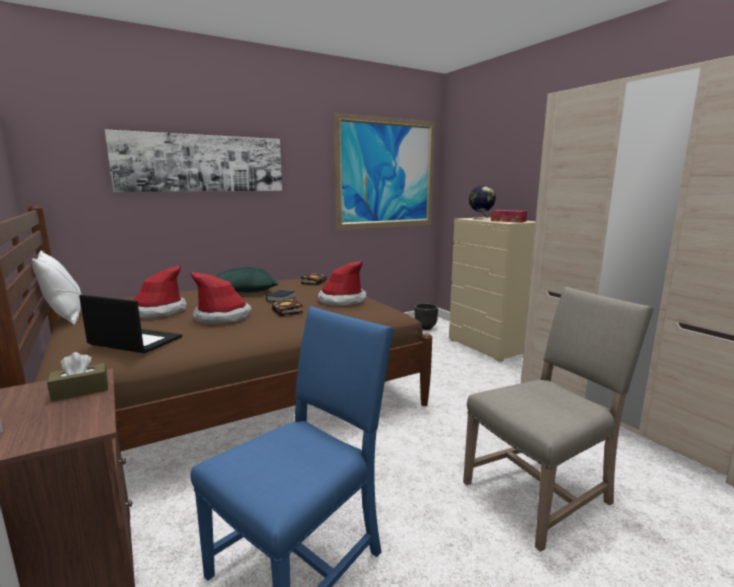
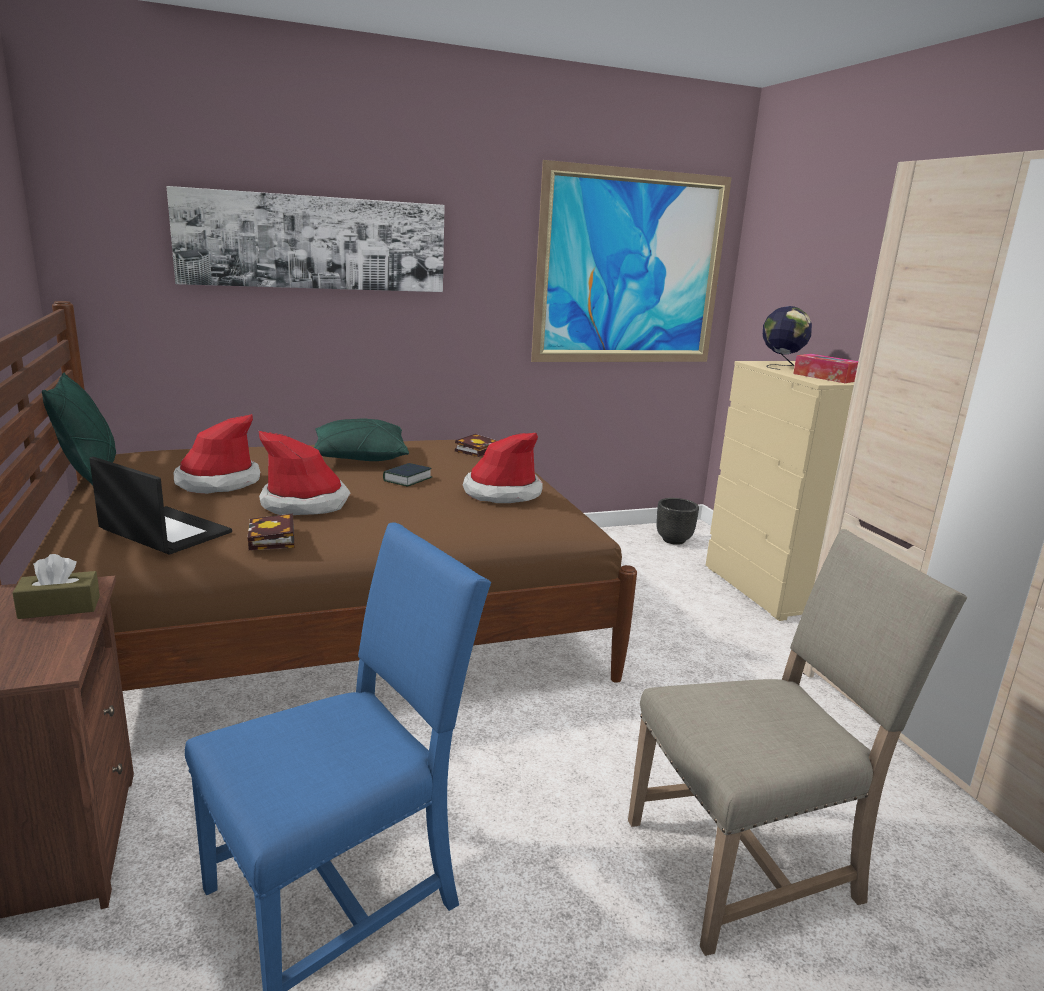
camera: 10 degrees right, 5 degrees up
white pillow [32,251,81,325] -> green pillow [42,373,116,486]
book [272,298,303,317] -> book moved to [247,514,294,550]

